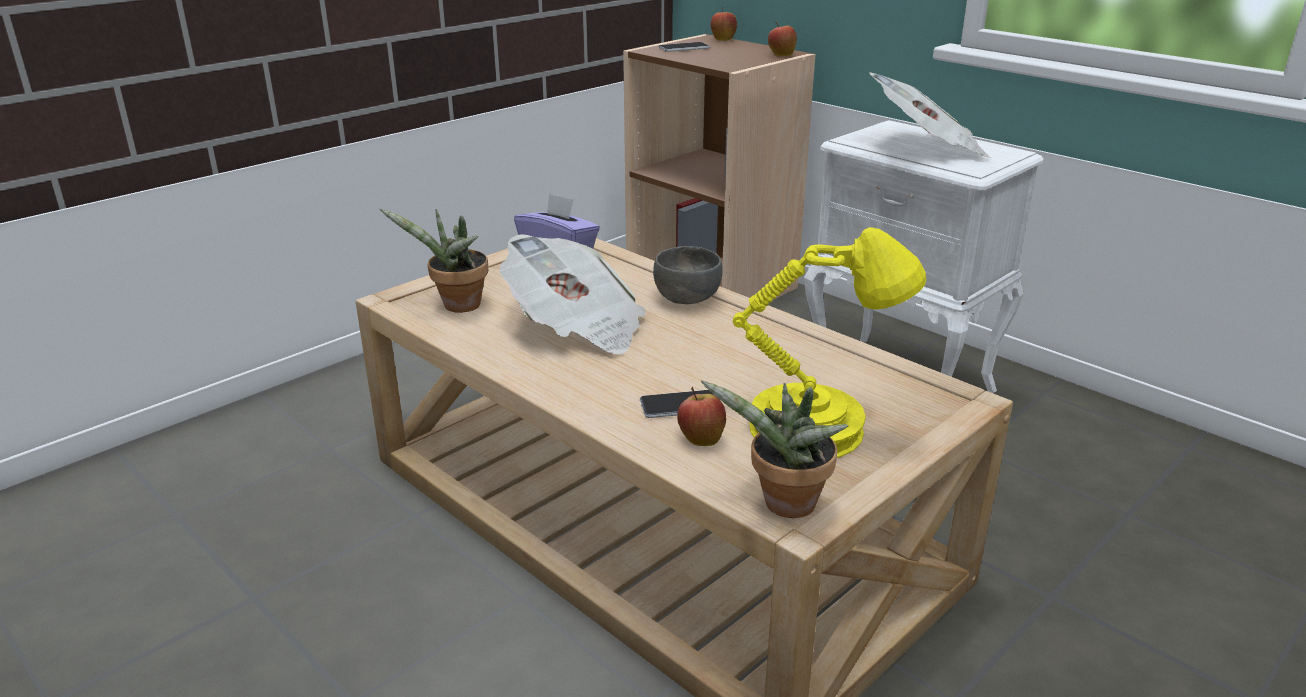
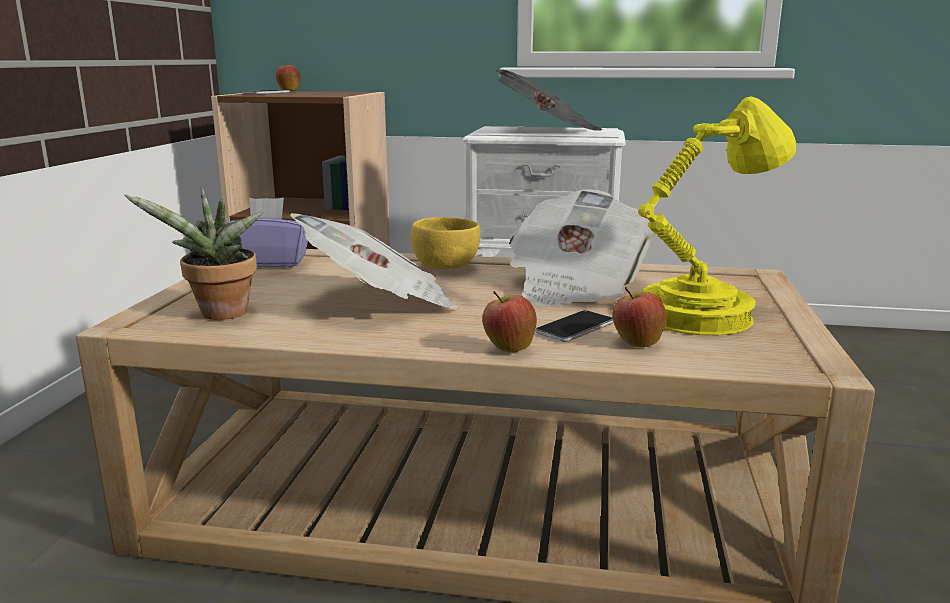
camera: 35 degrees left, 10 degrees down
grey bowl [653,246,723,304] -> yellow bowl [410,217,480,270]
potted plant [701,380,848,518] -> none
apple [768,21,797,57] -> apple moved to [482,291,537,352]
none -> newspaper [509,189,655,306]

